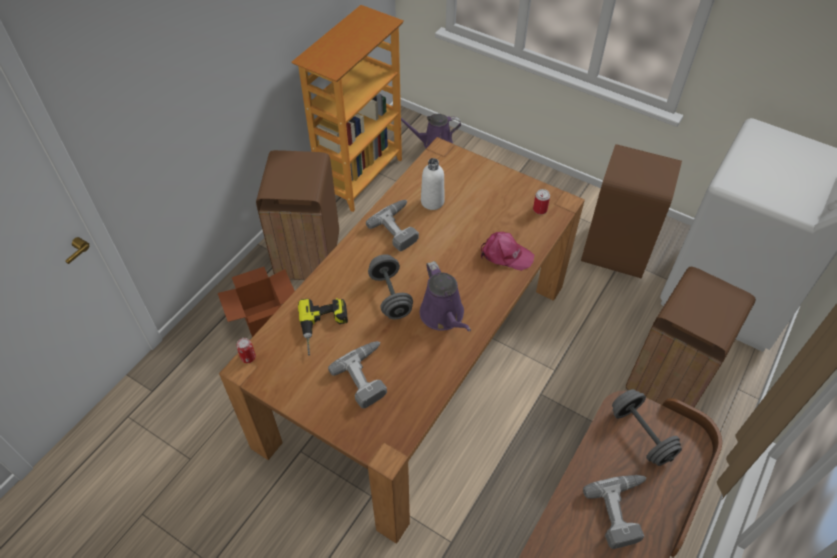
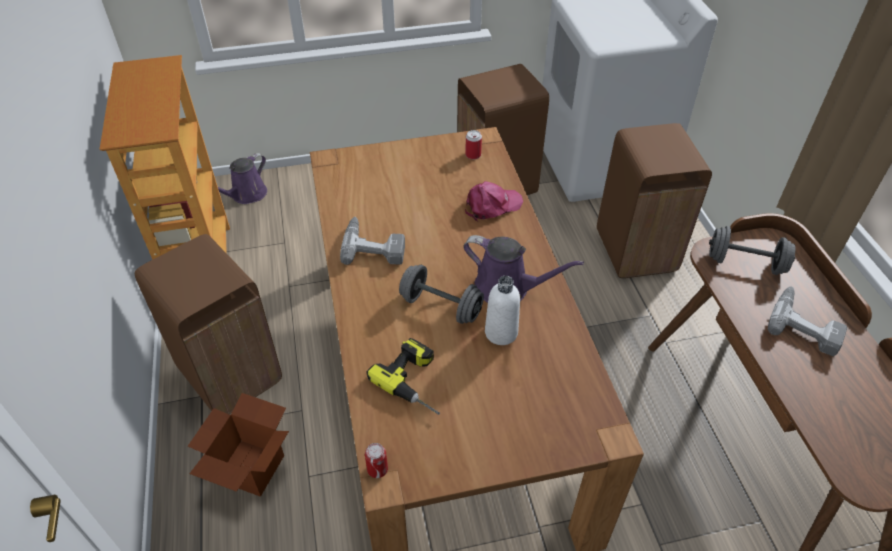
camera: 45 degrees left, 5 degrees down
power drill [328,341,387,408] -> none
white bottle [421,158,444,210] -> white bottle moved to [485,276,520,345]

